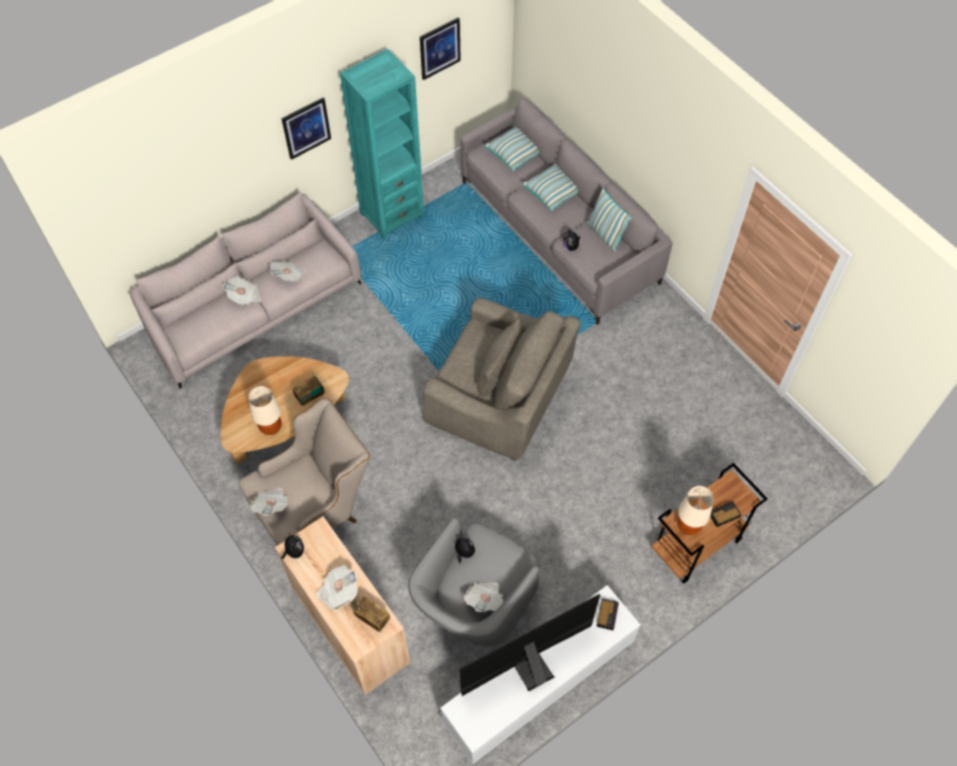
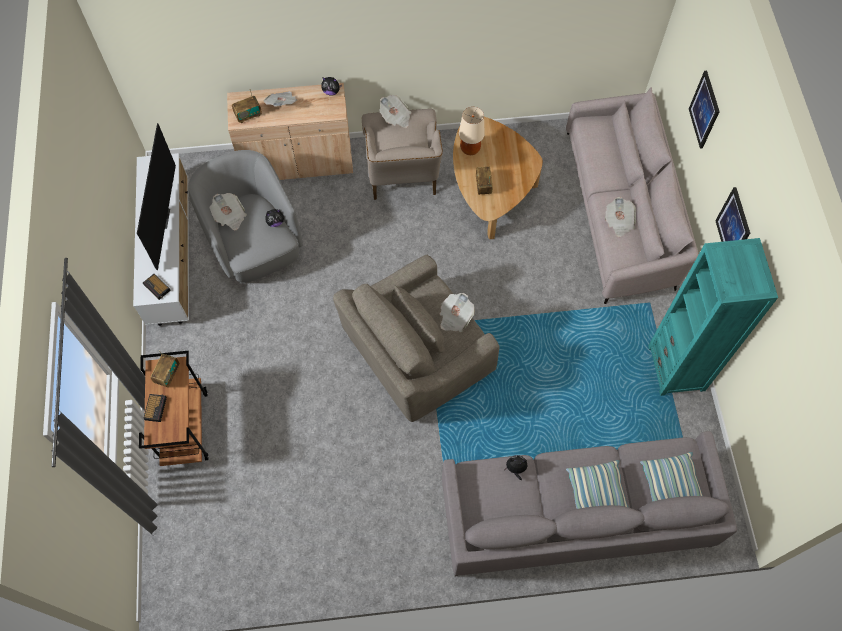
camera: 120 degrees right, 5 degrees up
newspaper [223,276,262,305] -> newspaper moved to [440,293,475,332]
picture [420,17,461,80] -> picture moved to [689,71,720,149]
pillow [586,188,632,252] -> none
beige table lamp [677,486,714,535] -> radio [150,350,180,387]

